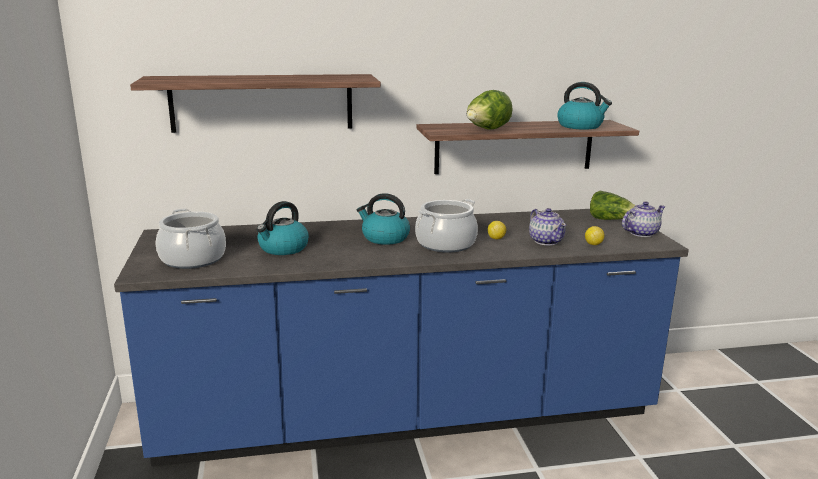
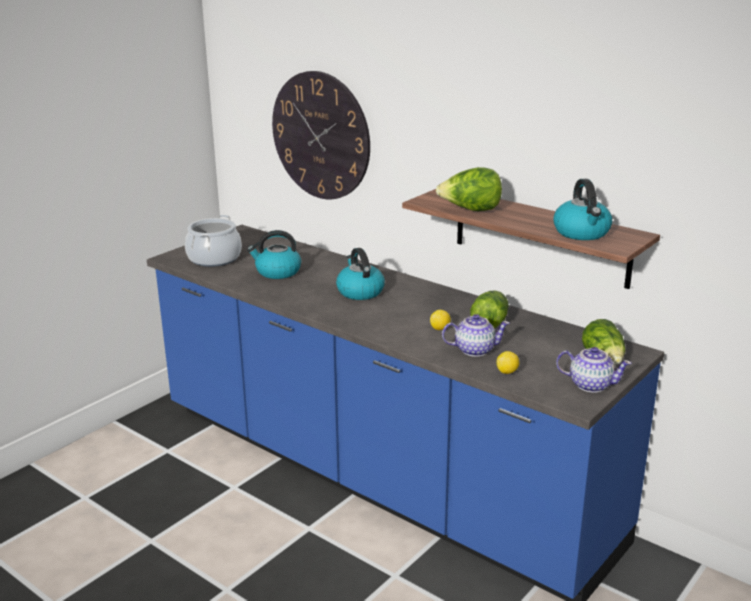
camera: 50 degrees right, 5 degrees up
shelf [130,74,381,133] -> wall clock [272,71,370,199]
cooking pot [415,199,478,253] -> none
teapot [529,208,566,245] -> teapot turned 120 degrees counterclockwise [442,314,510,357]
none -> lettuce [470,291,509,328]

